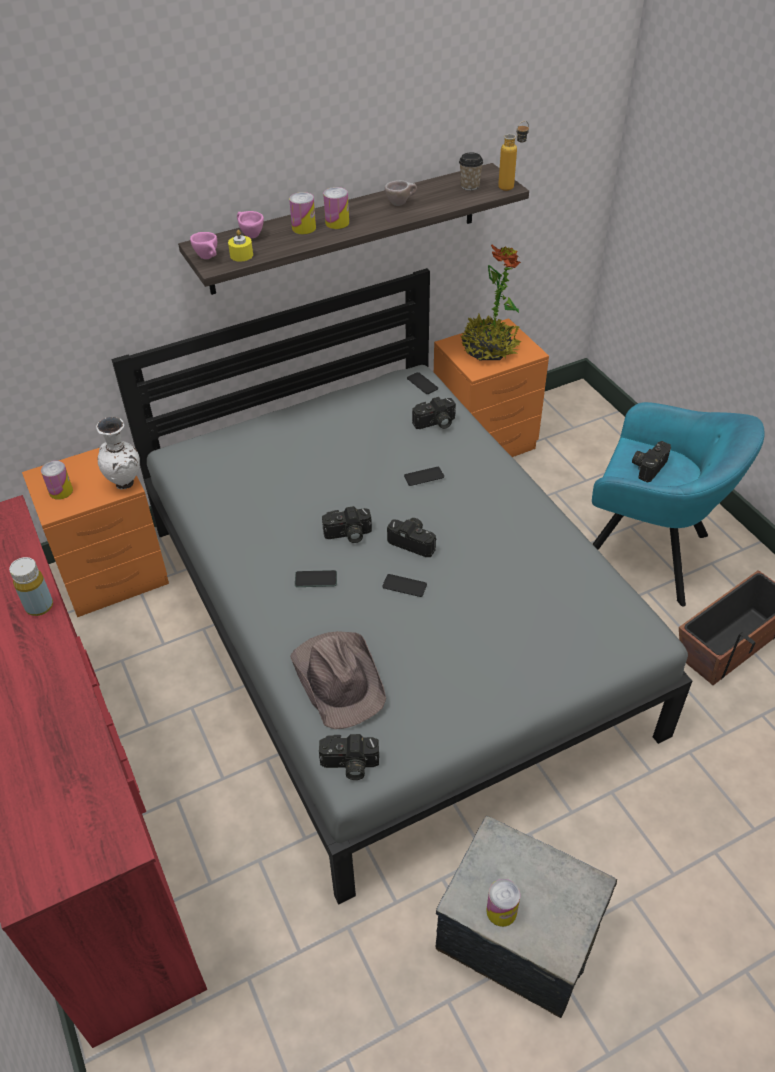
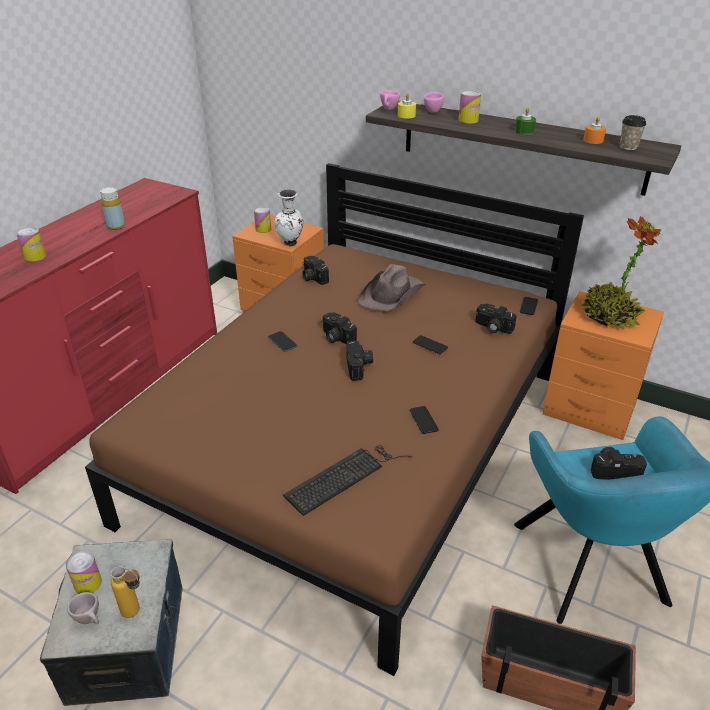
camera: 55 degrees right, 10 degrees down
grey bed [111,268,692,905] -> brown bed [85,163,584,676]
brown hat [290,631,386,729] -> brown hat moved to [358,264,425,311]
camera [319,734,379,780] -> camera moved to [302,256,329,285]
can [323,187,349,229] -> can moved to [16,227,46,262]
phone [382,574,427,597] -> phone moved to [410,406,439,434]
beige cup [385,180,417,206] -> beige cup moved to [67,592,99,624]
bottle [498,121,529,191] -> bottle moved to [110,566,140,618]
none -> keyboard [283,445,412,516]
none -> green candle [515,108,536,134]
none -> orange candle [583,117,606,144]

